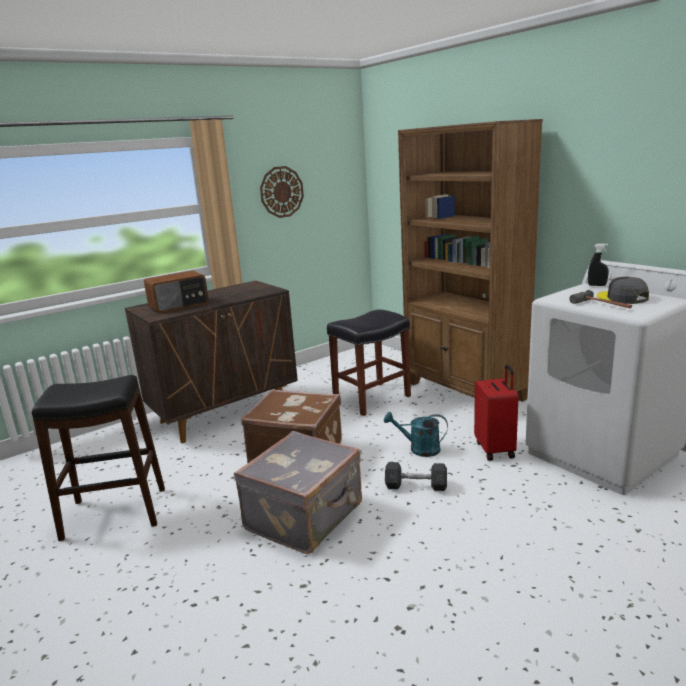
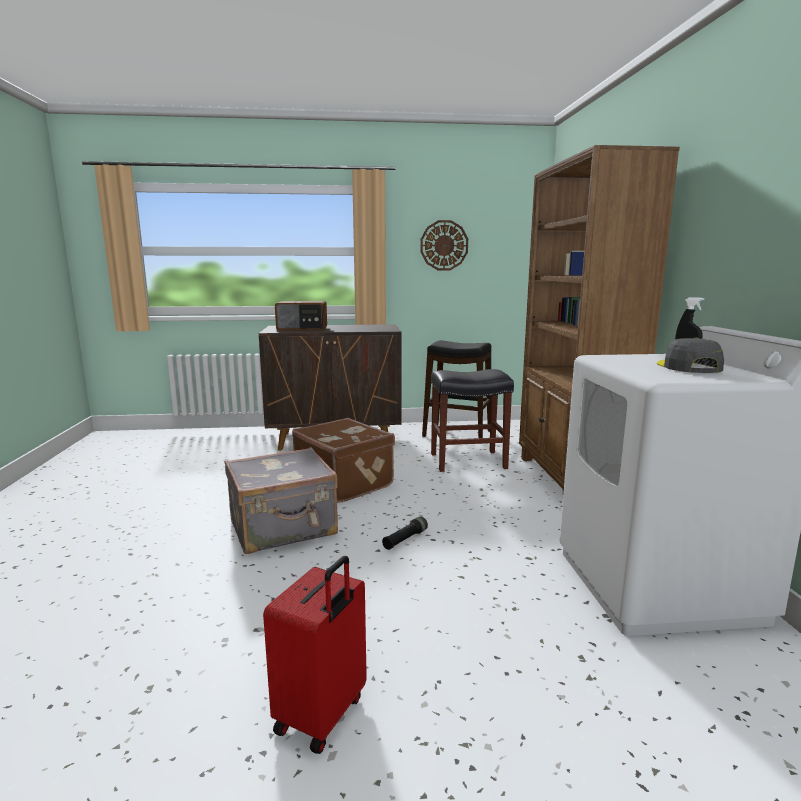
camera: 30 degrees right, 5 degrees down
black stool [32,375,165,541] -> black stool moved to [422,340,491,438]
turquoise watering can [384,412,448,457] -> none
grey dumbbell [385,462,447,491] -> black flashlight [382,517,428,550]
red suitcase [474,365,519,461] -> red suitcase moved to [263,556,367,754]
hammer [569,290,632,308] -> none

